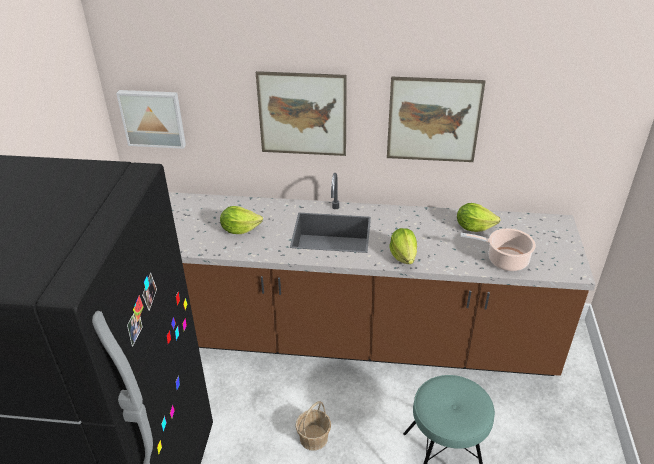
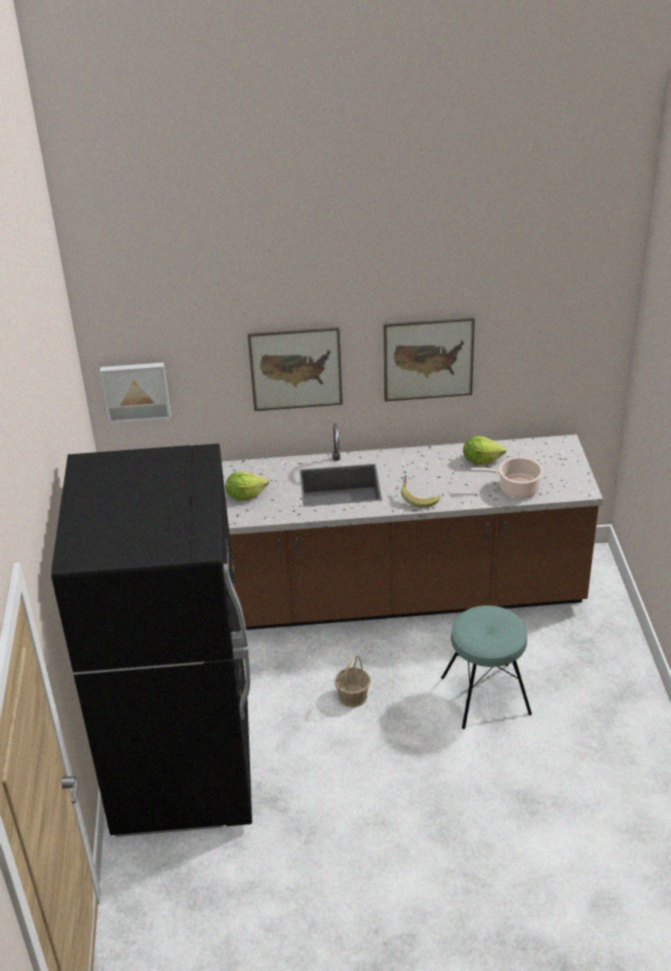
camera: 10 degrees left, 0 degrees up
lettuce [390,228,417,264] -> banana [401,475,440,508]

